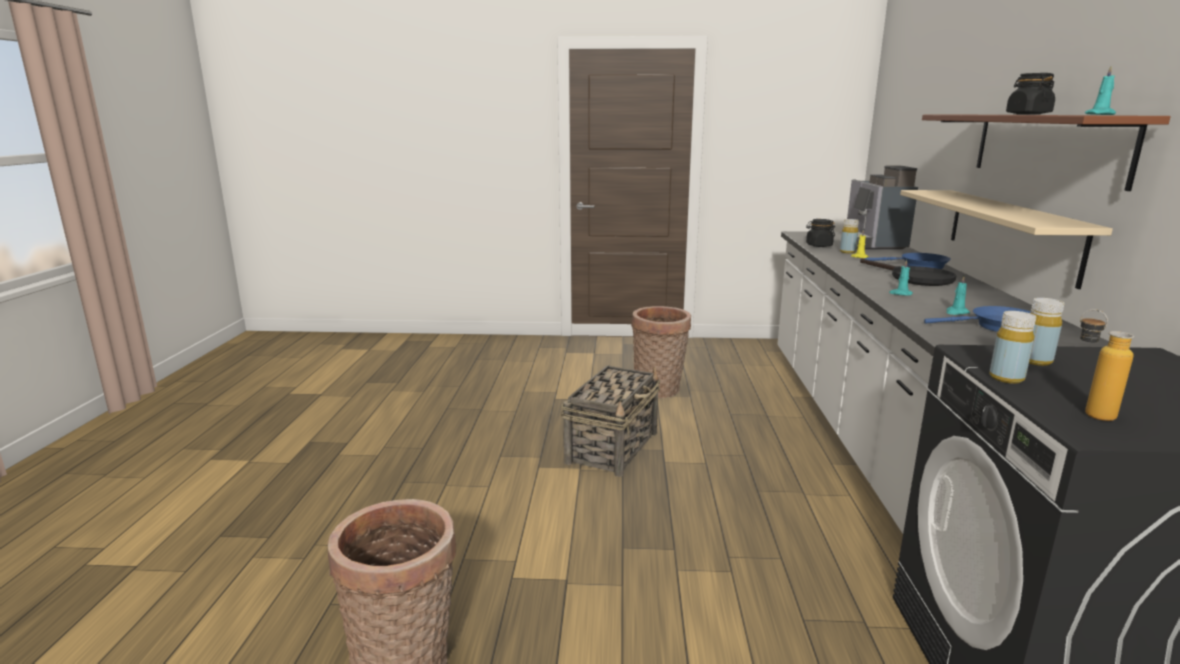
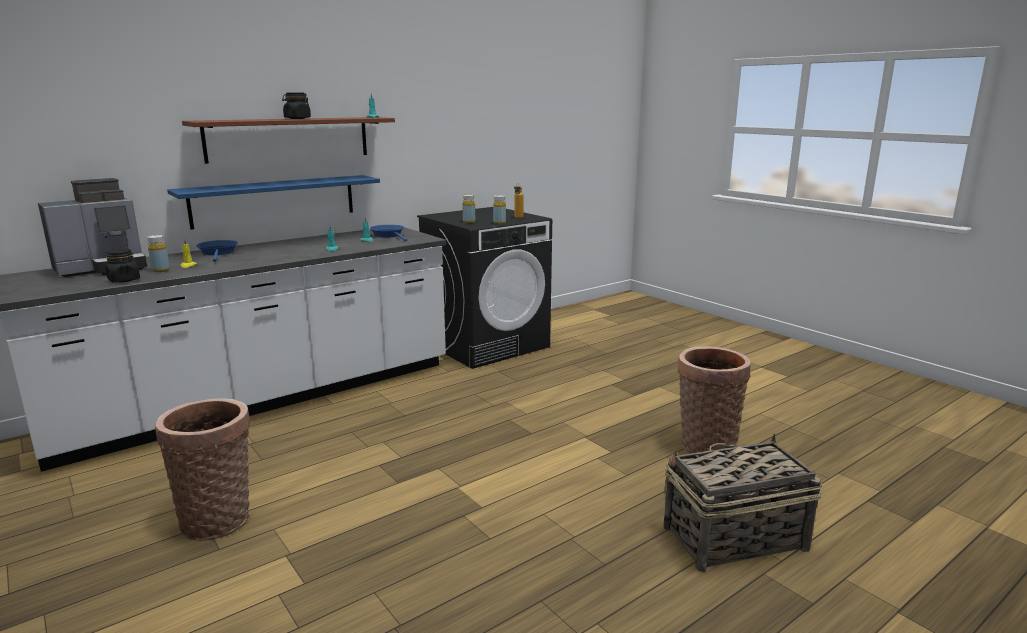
camera: 130 degrees left, 0 degrees up
basket [561,365,660,477] -> basket moved to [663,434,822,572]
black frying pan [860,258,957,286] -> none
beige shelf [900,190,1113,289] -> blue shelf [167,175,380,230]

